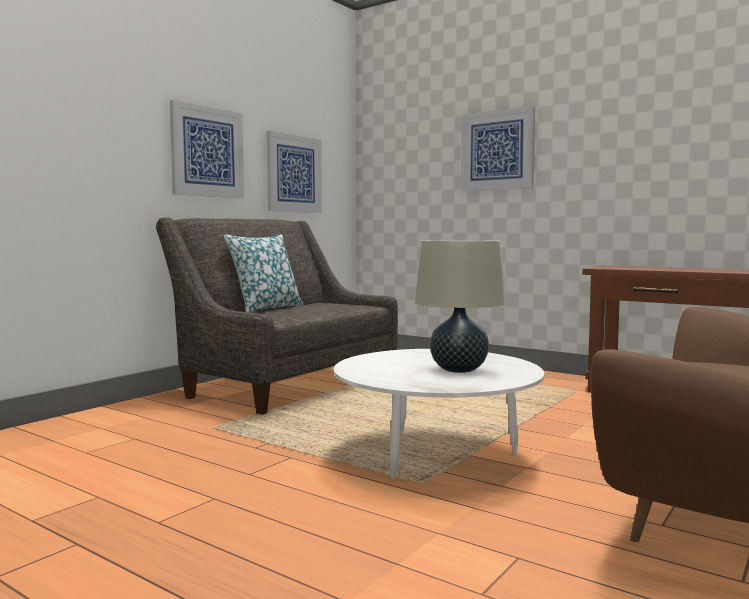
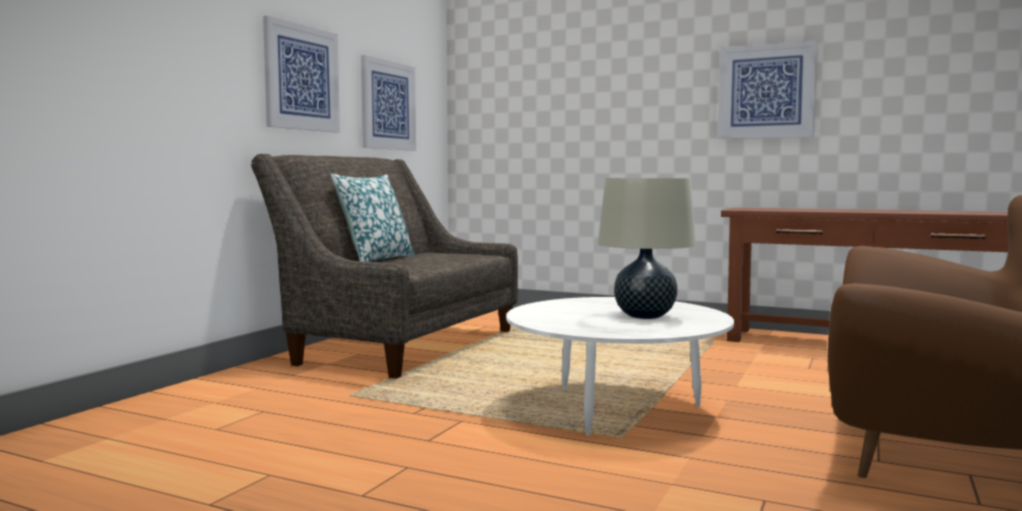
camera: 10 degrees left, 0 degrees up
picture [461,106,535,191] -> picture moved to [717,40,818,139]

